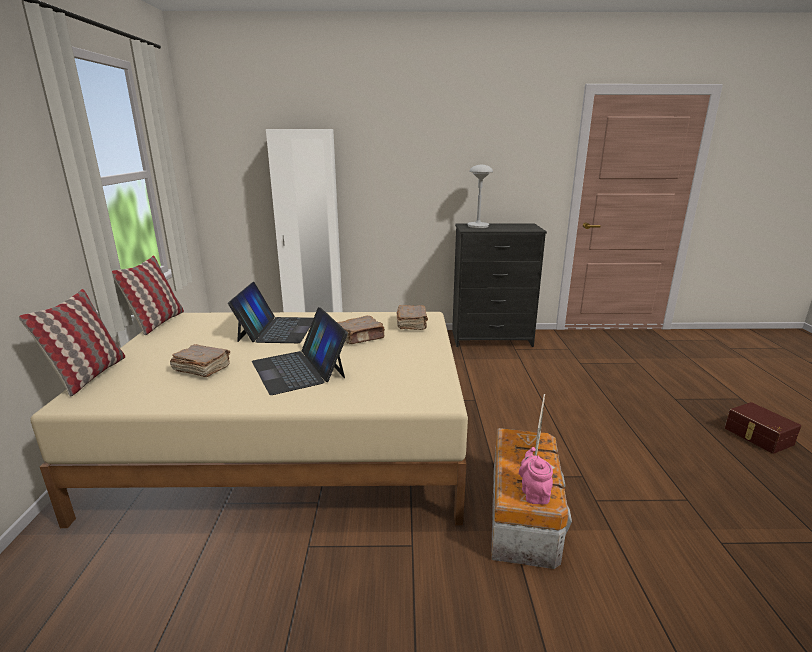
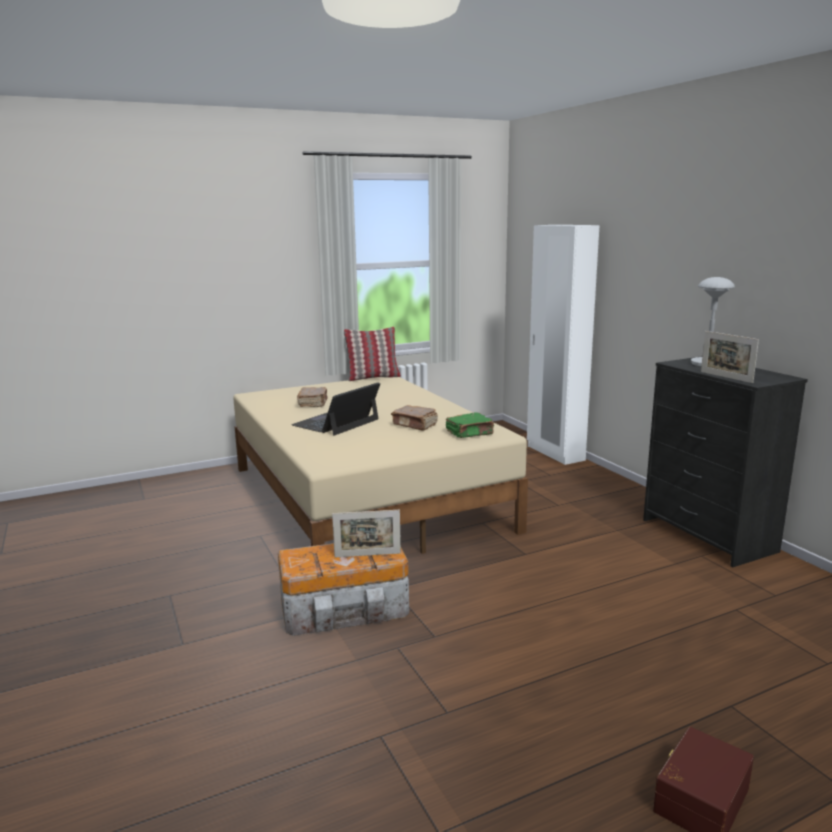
camera: 65 degrees right, 5 degrees down
pillow [18,289,125,397] -> none
laptop [228,282,314,343] -> none
brown book [397,305,428,330] -> green book [446,412,494,438]
pink teapot [519,447,553,504] -> none
none -> picture frame [701,331,759,383]

